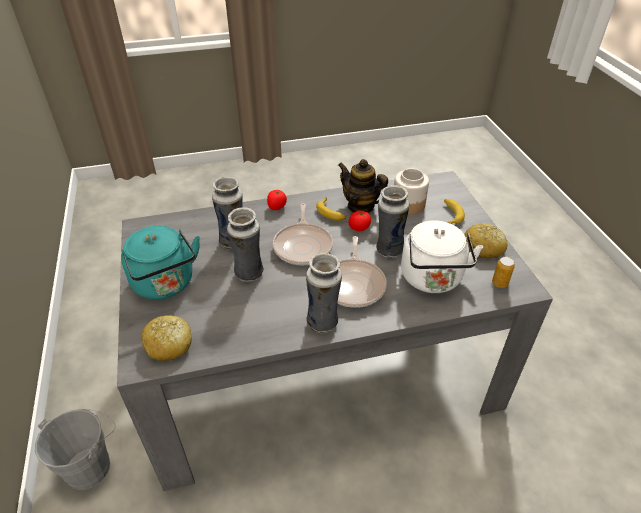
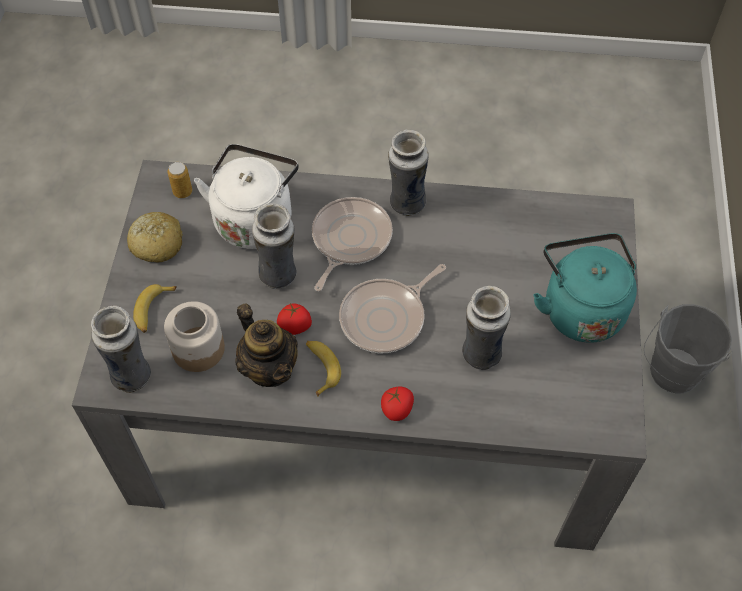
camera: 160 degrees left, 15 degrees up
bread [141,315,192,361] -> none
vase [227,208,264,282] -> vase moved to [91,306,151,393]
frying pan [273,203,333,265] -> frying pan turned 150 degrees counterclockwise [339,264,446,353]

